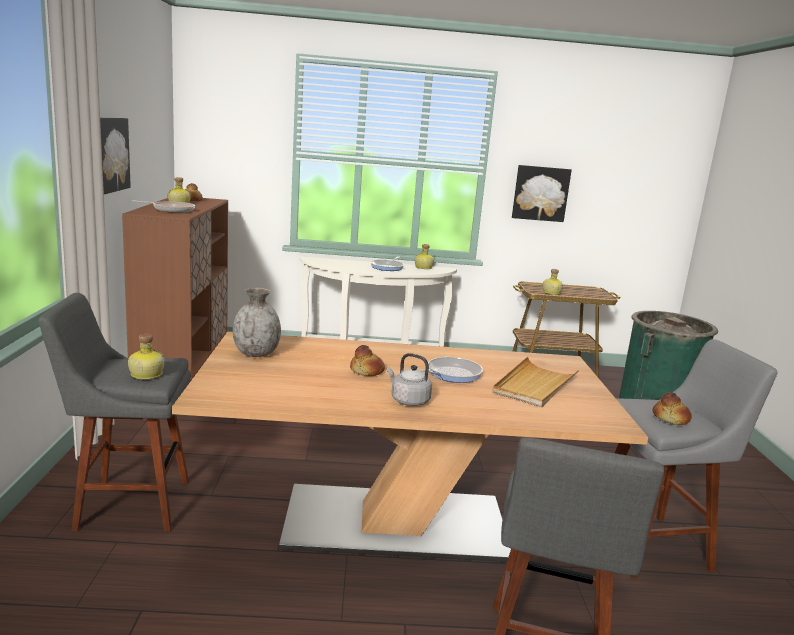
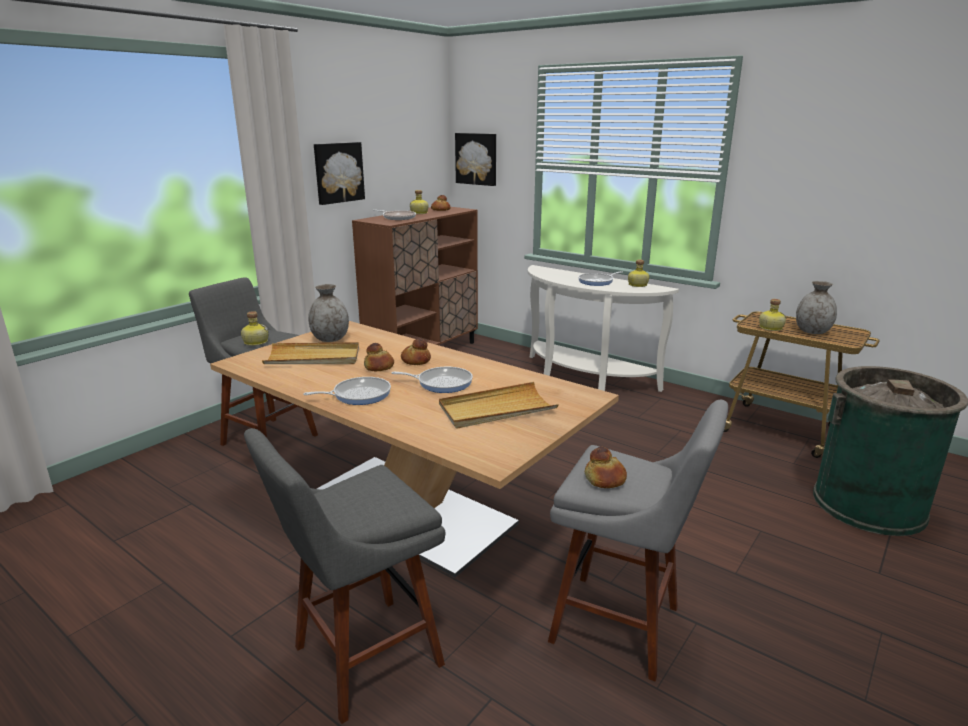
camera: 40 degrees right, 5 degrees up
grey kettle [387,353,432,406] -> frying pan [303,377,391,405]
picture [512,165,572,222] -> picture moved to [455,133,496,186]
none -> beige tray [262,342,359,364]
none -> bread [401,338,431,365]
none -> grey vase [796,281,837,334]

